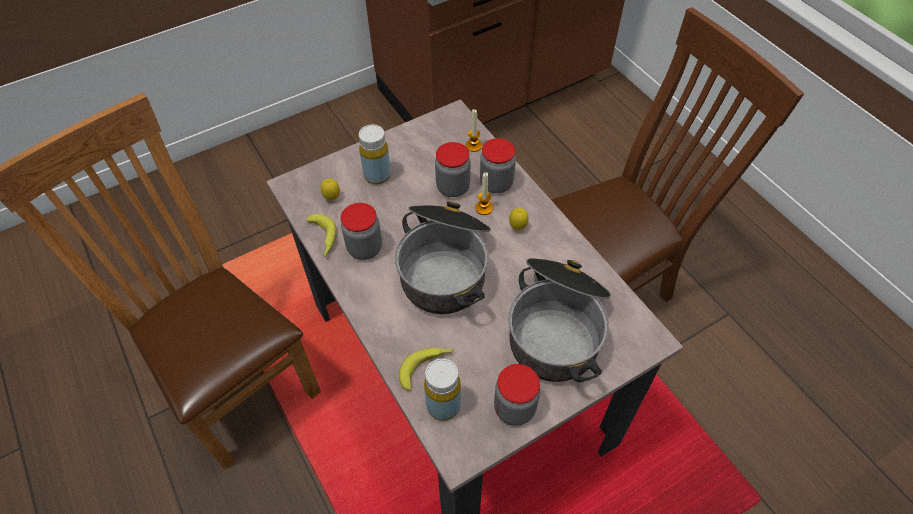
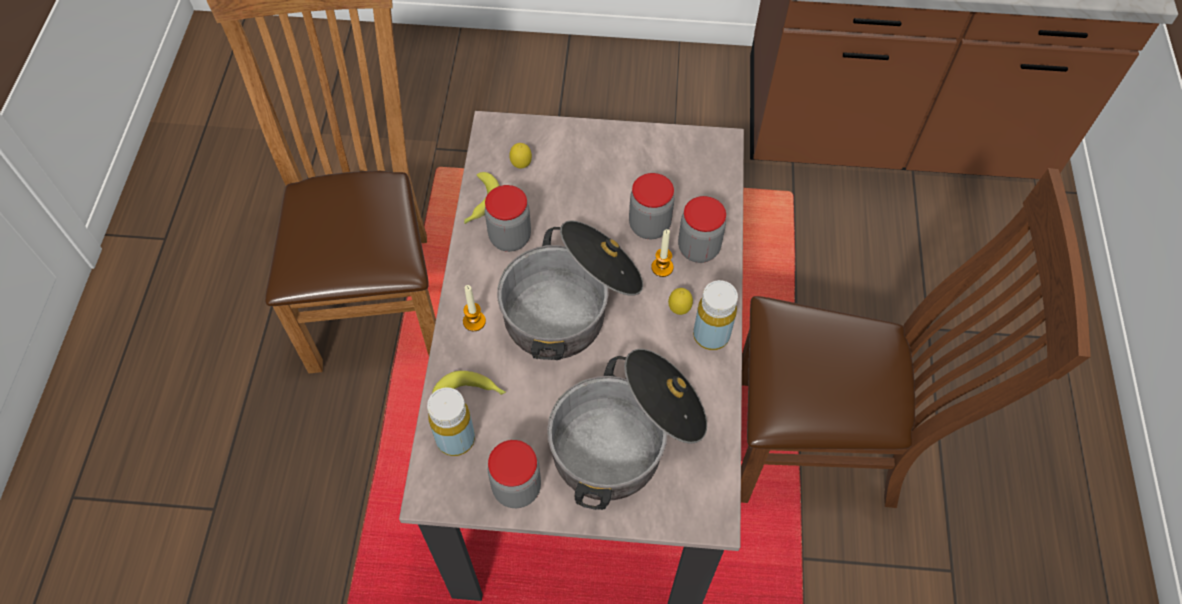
camera: 35 degrees right, 5 degrees up
yellow bottle [359,125,391,185] -> yellow bottle moved to [693,280,738,350]
candle [466,109,482,152] -> candle moved to [463,285,486,331]

